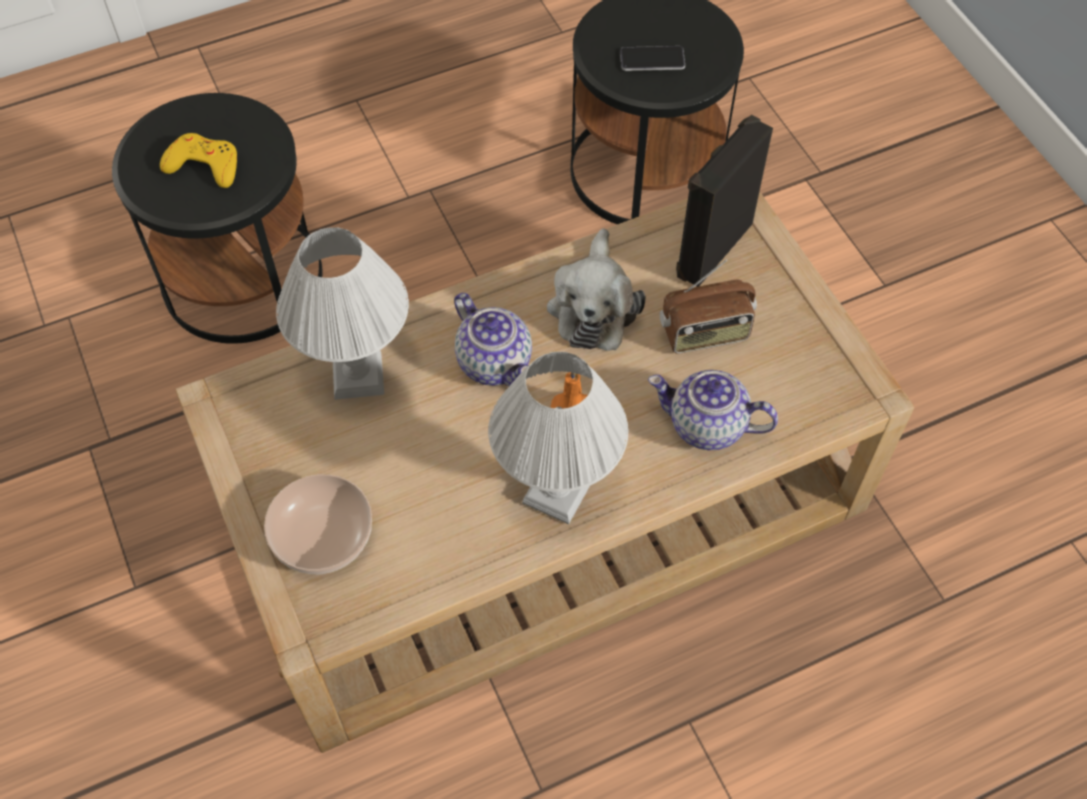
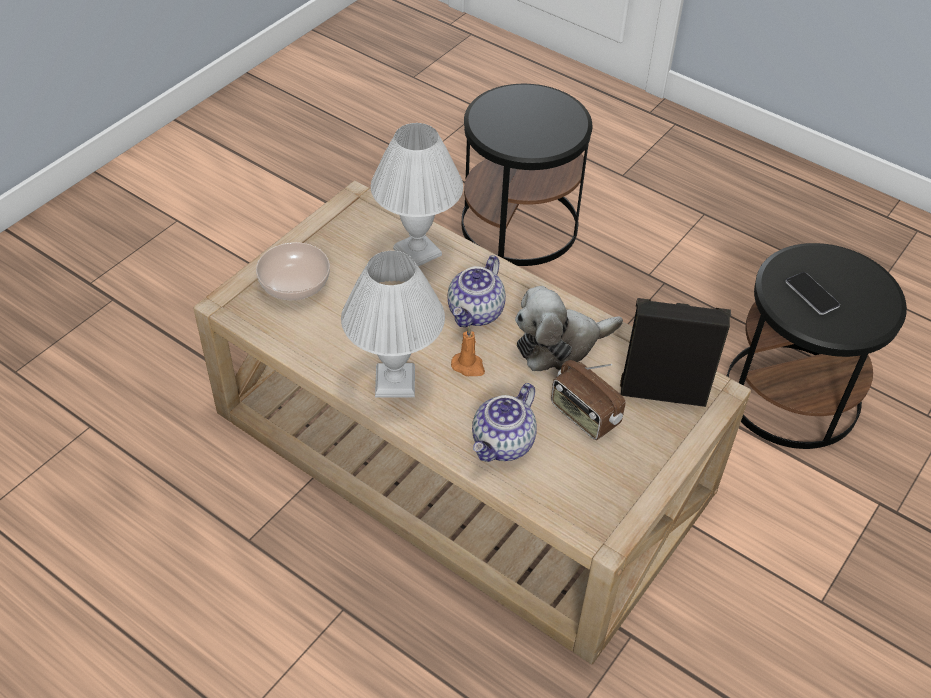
camera: 60 degrees right, 10 degrees down
yellow game controller [160,133,237,188] -> none
teapot [648,370,778,450] -> teapot turned 135 degrees counterclockwise [472,383,537,462]

